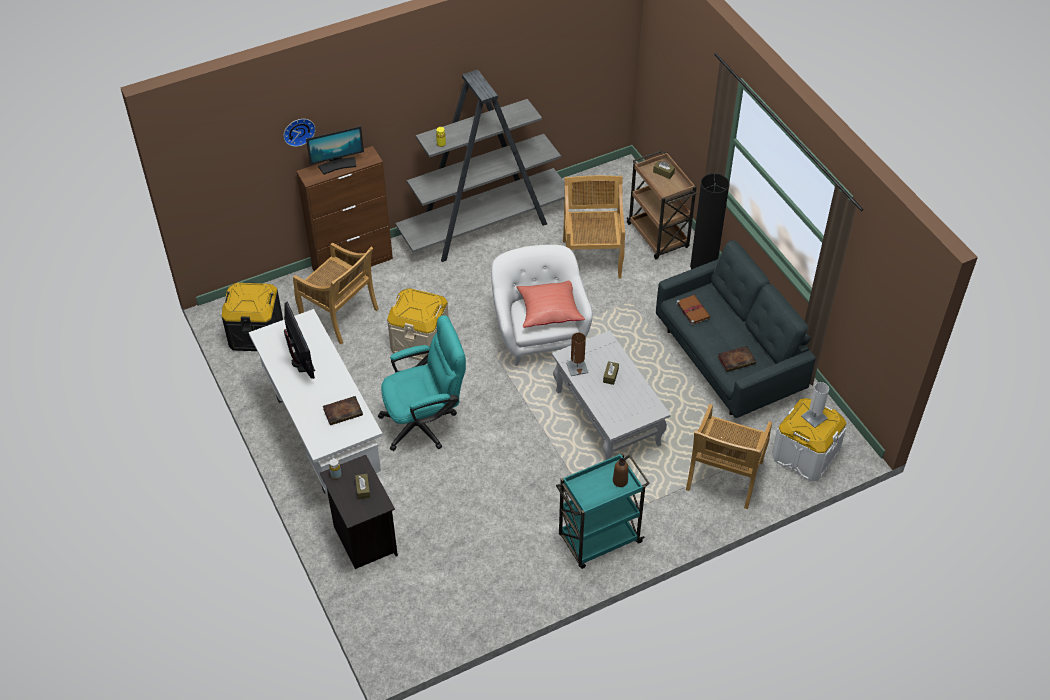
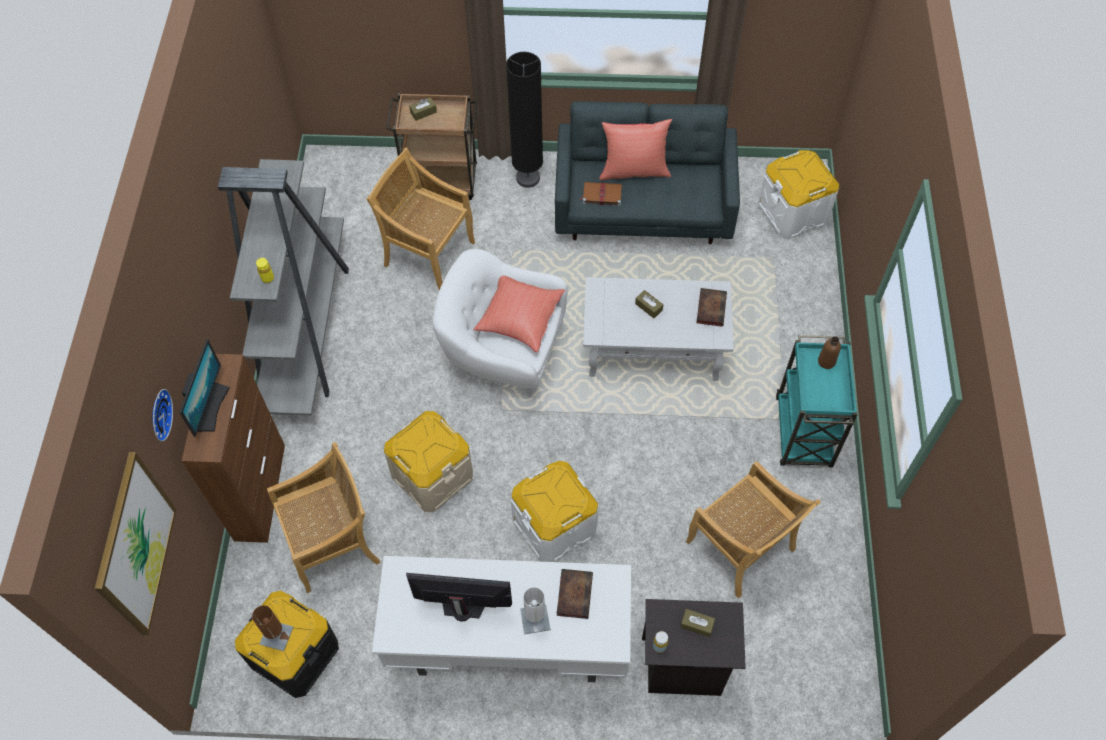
camera: 60 degrees left, 10 degrees up
turquoise office chair [378,315,466,451] -> white storage box [511,461,599,562]
brown table lamp [566,333,589,376] -> brown table lamp moved to [252,605,293,651]
beige chair [686,404,772,509] -> beige chair moved to [686,461,821,598]
book [718,346,756,372] -> book moved to [696,288,727,327]
white table lamp [801,382,829,428] -> white table lamp moved to [520,587,551,635]
none -> picture [95,452,176,635]
none -> red pillow [599,119,672,180]

